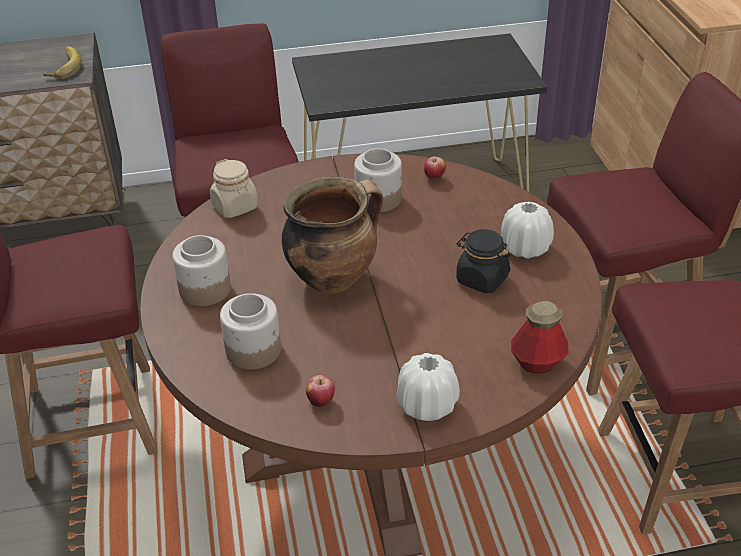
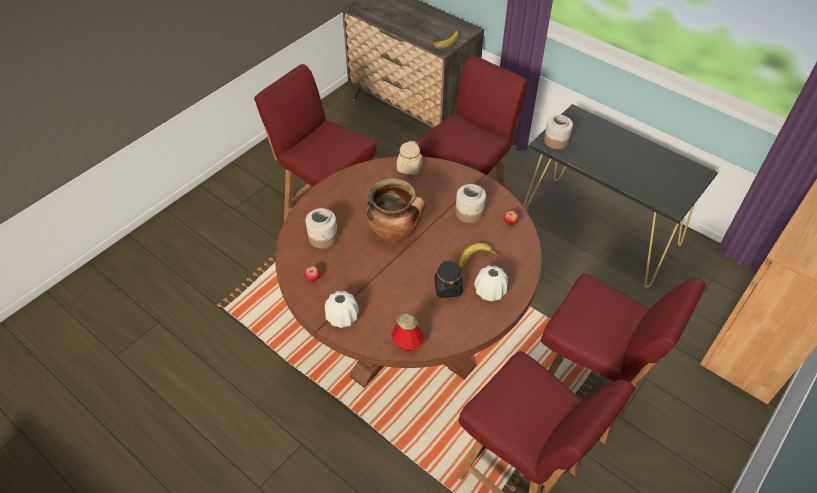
camera: 50 degrees right, 10 degrees up
jar [172,235,231,306] -> jar moved to [544,115,573,149]
none -> banana [458,243,498,269]

